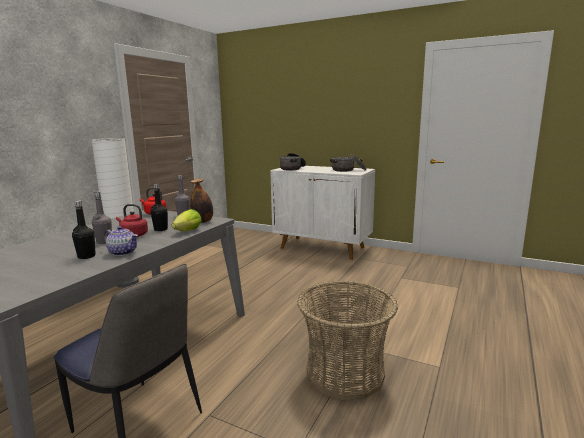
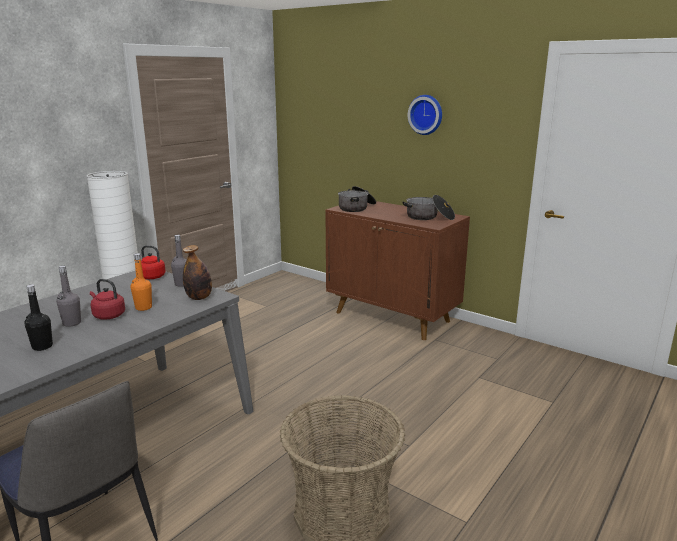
camera: 10 degrees right, 5 degrees up
teapot [104,226,138,256] -> none
black bottle [151,184,168,231] -> orange bottle [131,253,152,311]
lettuce [172,209,202,231] -> none
white cabinet [270,166,375,260] -> brown cabinet [325,201,470,340]
none -> wall clock [408,95,442,135]

